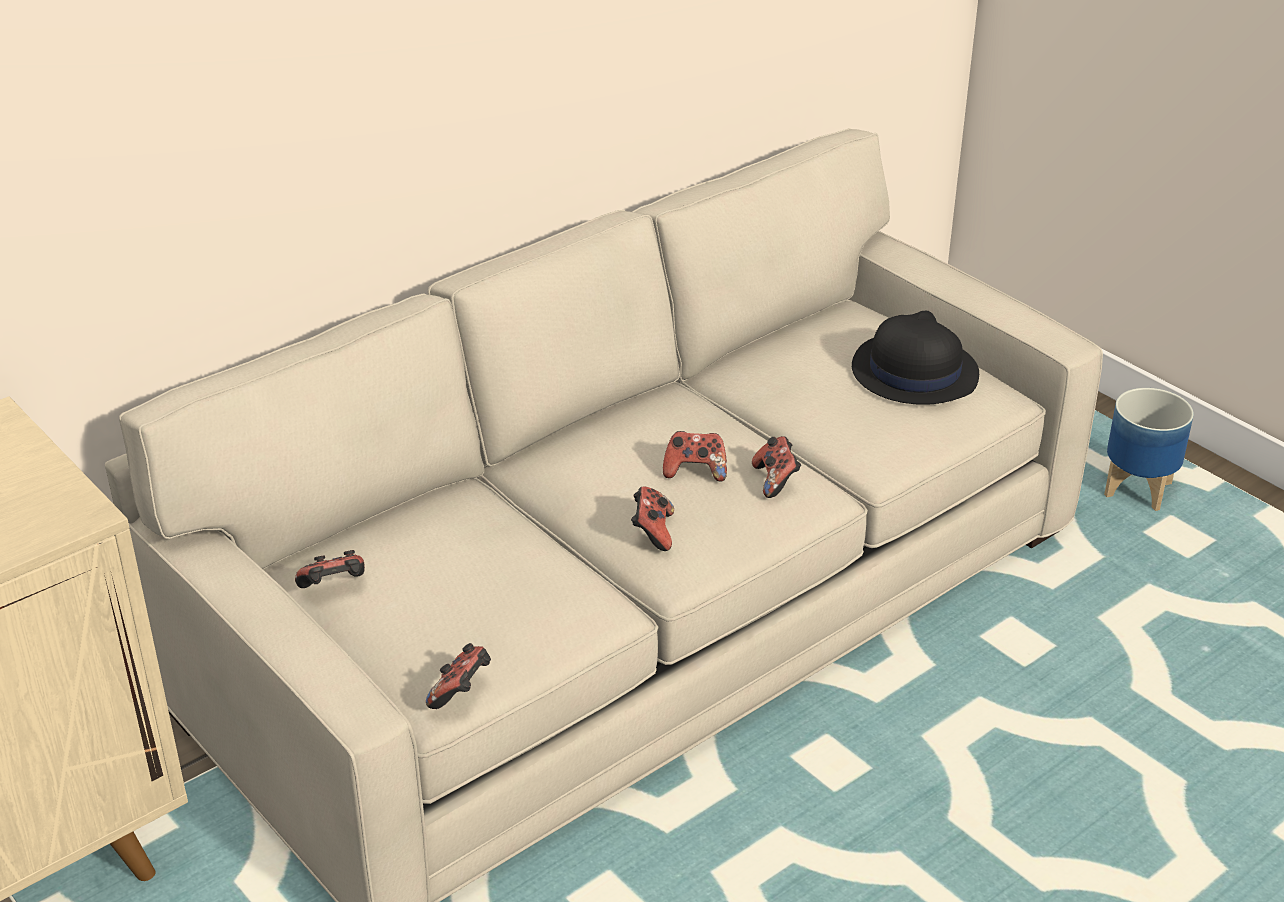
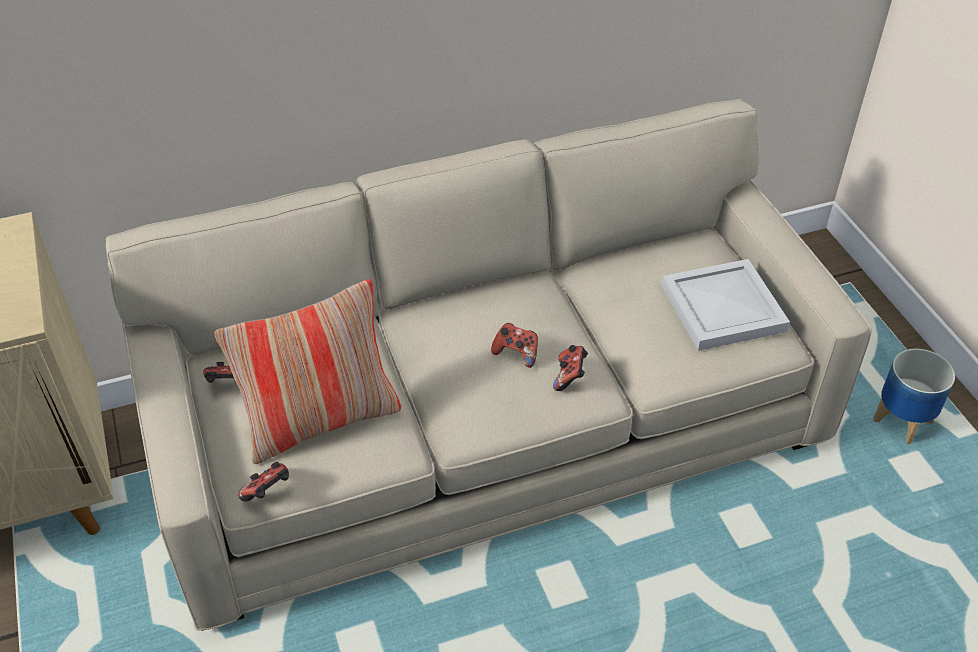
camera: 20 degrees right, 10 degrees up
game controller [631,486,674,551] -> none
black hat [852,311,979,405] -> white tray [661,259,790,351]
none -> pillow [215,279,401,464]

